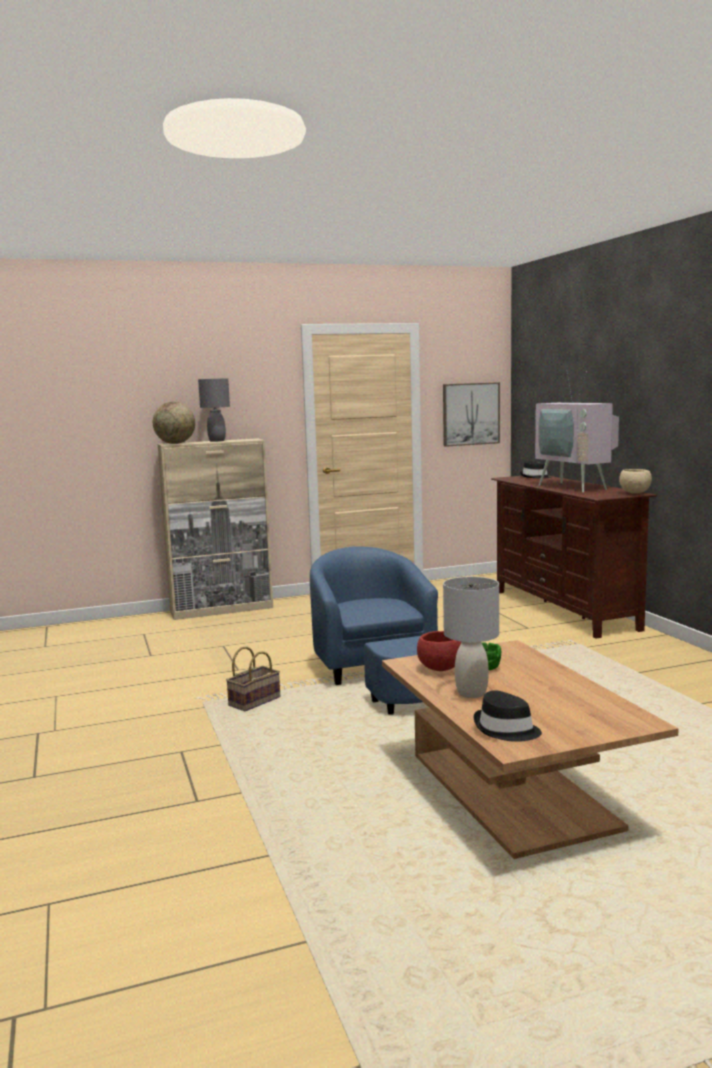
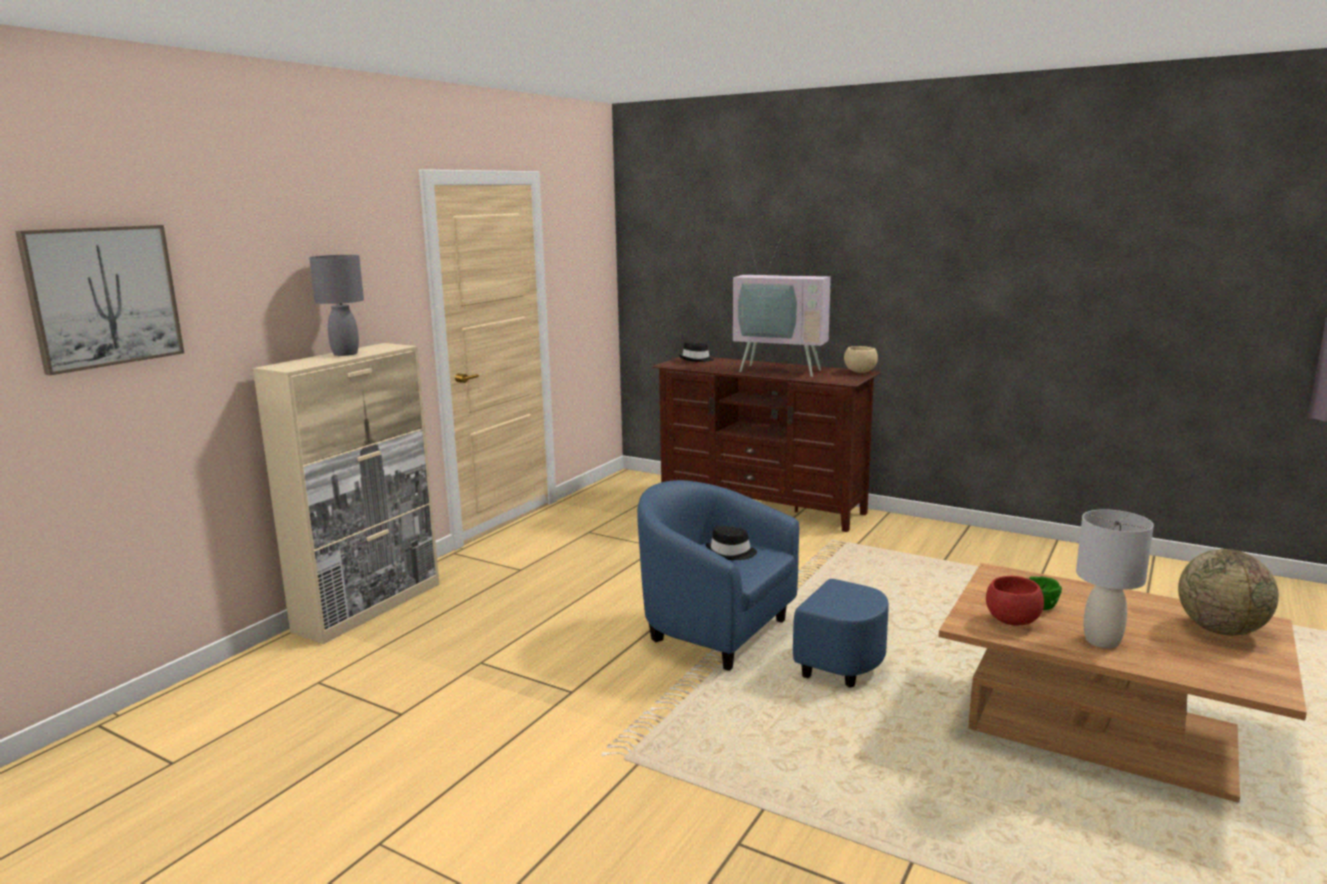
camera: 40 degrees left, 5 degrees up
globe [153,402,195,444] -> globe moved to [1178,549,1279,636]
basket [226,646,280,711] -> none
picture [443,382,500,447] -> picture moved to [15,225,184,375]
black hat [474,690,542,742] -> black hat moved to [705,526,757,560]

